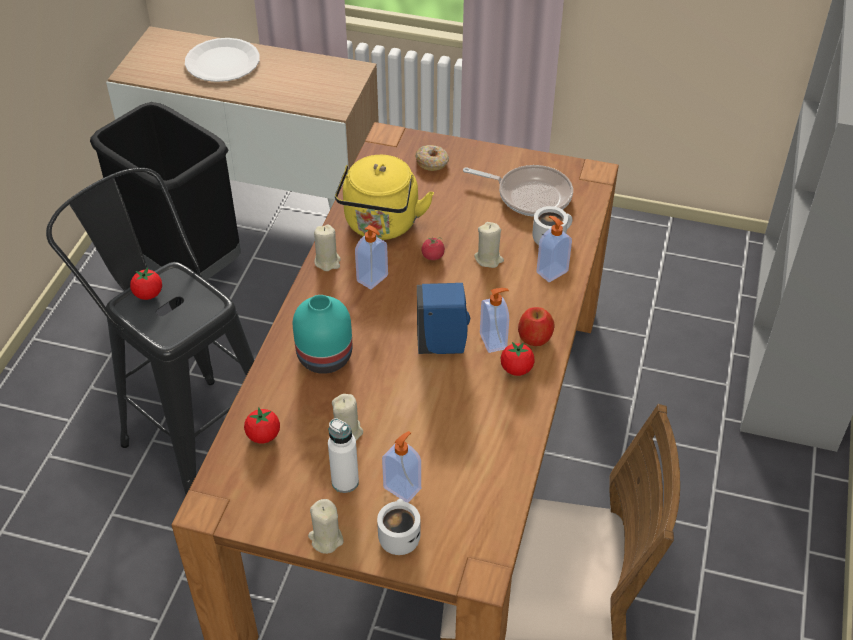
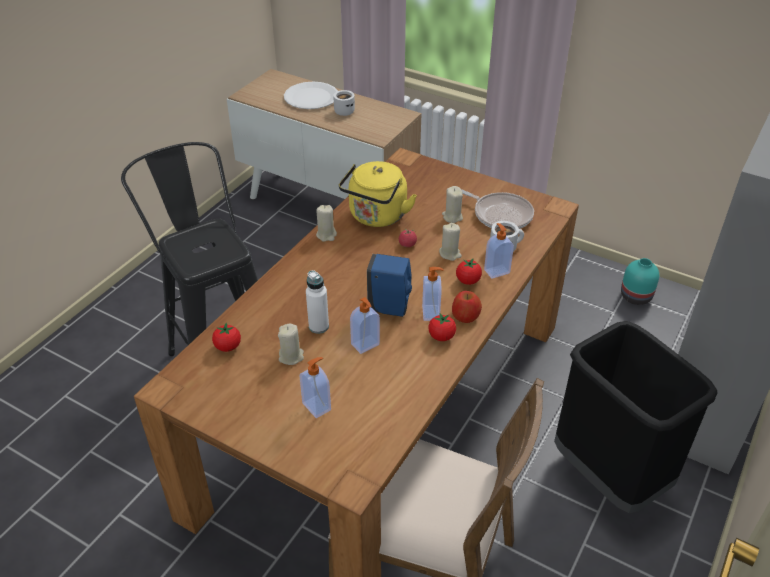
camera: 15 degrees right, 5 degrees down
black trash can [90,102,241,280] -> black trash can moved to [554,321,717,513]
tomato [130,267,162,300] -> tomato moved to [456,258,482,285]
turquoise vase [293,295,352,374] -> turquoise vase moved to [621,258,659,305]
beige candle [308,499,344,554] -> beige candle moved to [442,186,463,223]
white bottle [328,418,359,493] -> white bottle moved to [306,270,329,334]
soap dispenser [355,225,388,290] -> soap dispenser moved to [350,297,380,354]
white mug [377,499,420,555] -> white mug moved to [333,90,355,116]
donut [415,145,449,171] -> none

